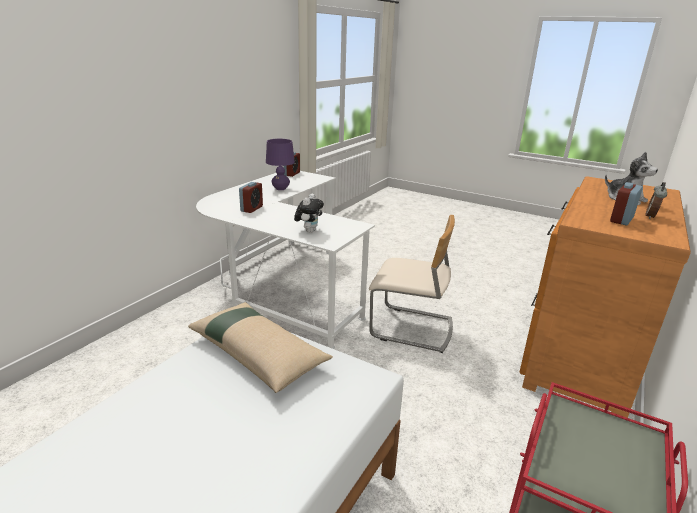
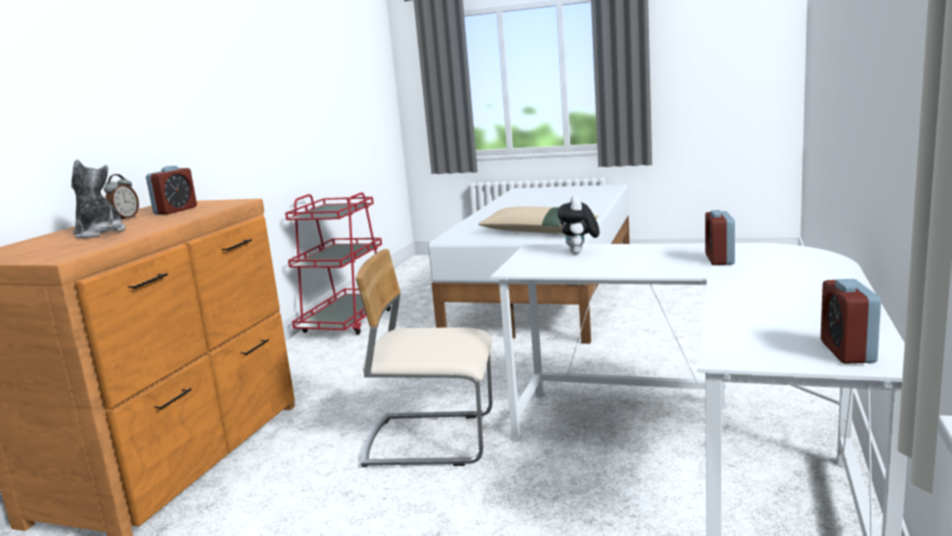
camera: 170 degrees right, 10 degrees down
purple table lamp [266,139,295,190] -> none

